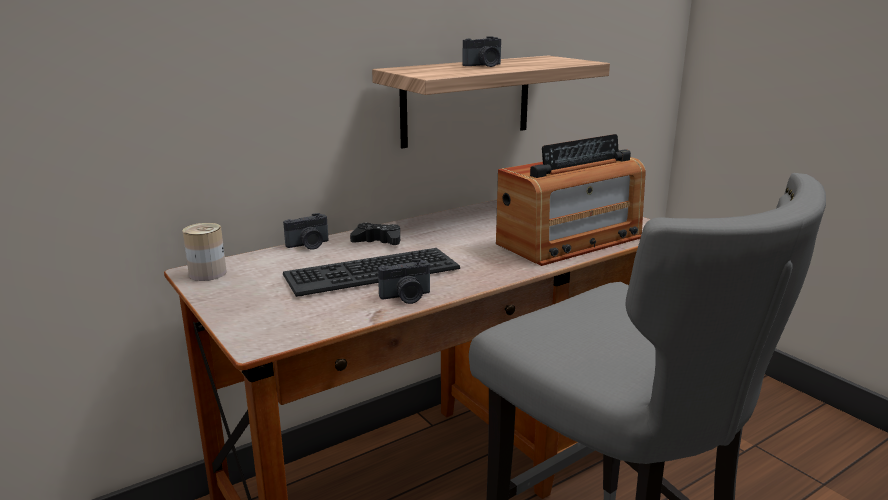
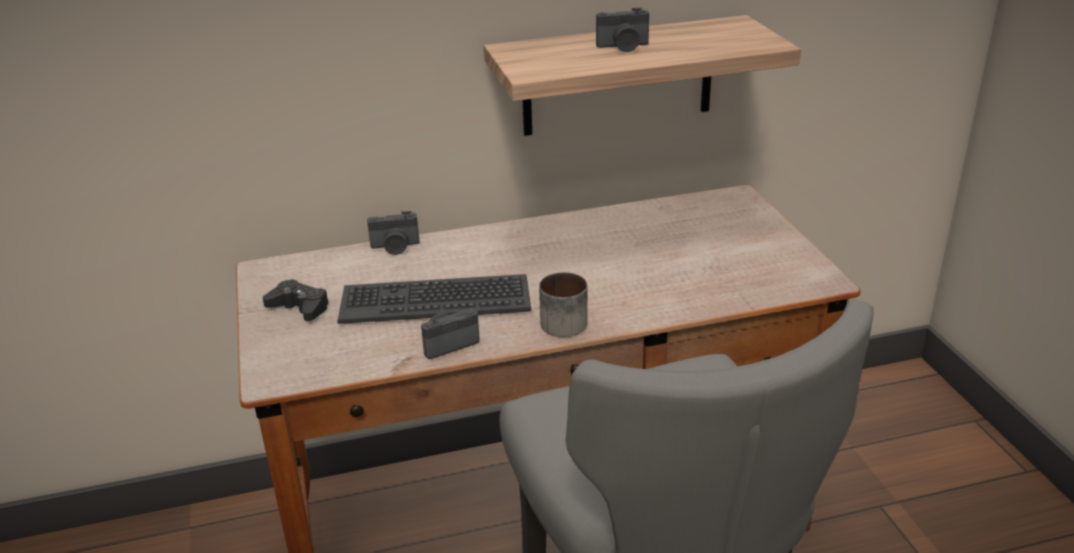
camera: 20 degrees right, 10 degrees up
can [183,223,227,281] -> none
black game controller [350,223,400,245] -> black game controller moved to [262,279,329,321]
camera [378,259,430,304] -> camera turned 150 degrees clockwise [421,308,480,359]
radio [496,134,646,266] -> none
none -> mug [539,272,588,337]

